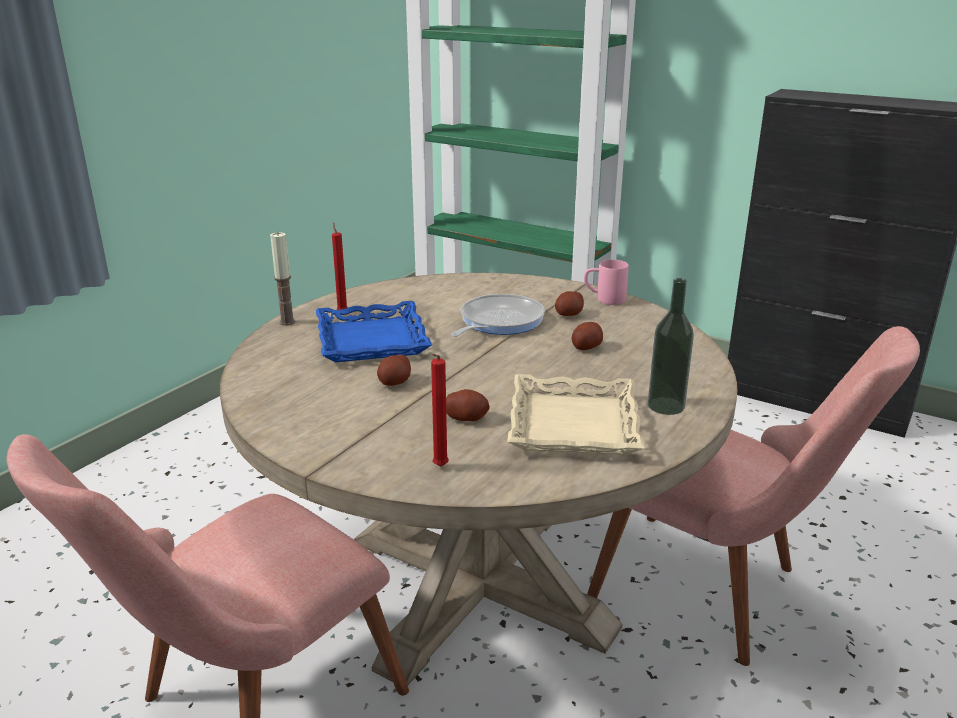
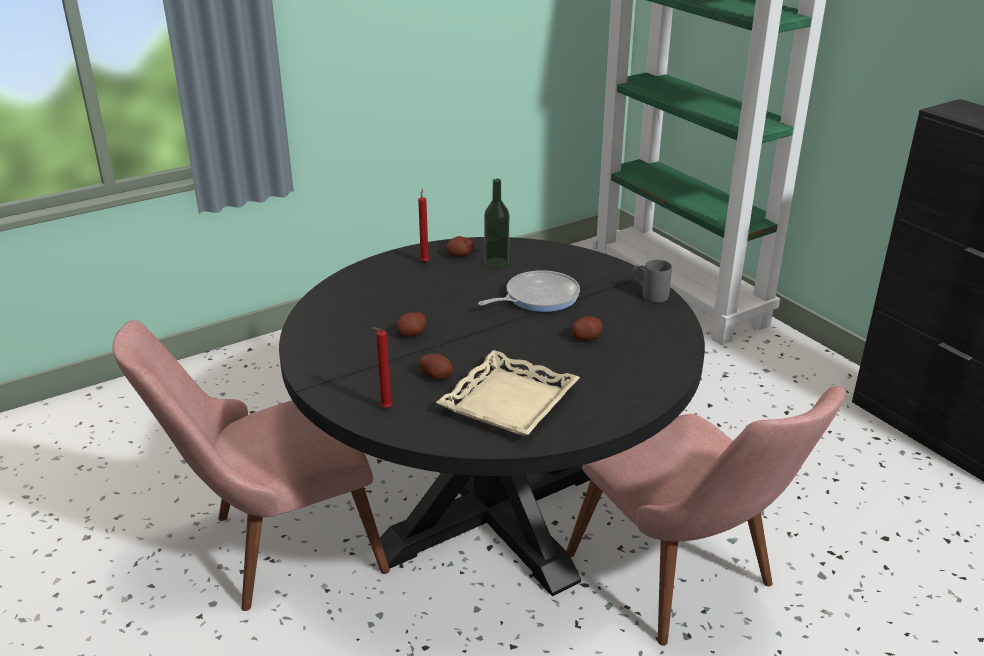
camera: 25 degrees right, 5 degrees up
beige dining table [220,273,737,685] -> black dining table [279,237,705,596]
candle [270,232,296,326] -> none
blue tray [316,301,432,362] -> none
potato [555,291,584,316] -> potato moved to [446,236,474,257]
pink mug [584,260,629,305] -> grey mug [633,260,672,303]
bottle [648,278,694,415] -> bottle moved to [484,179,509,269]

